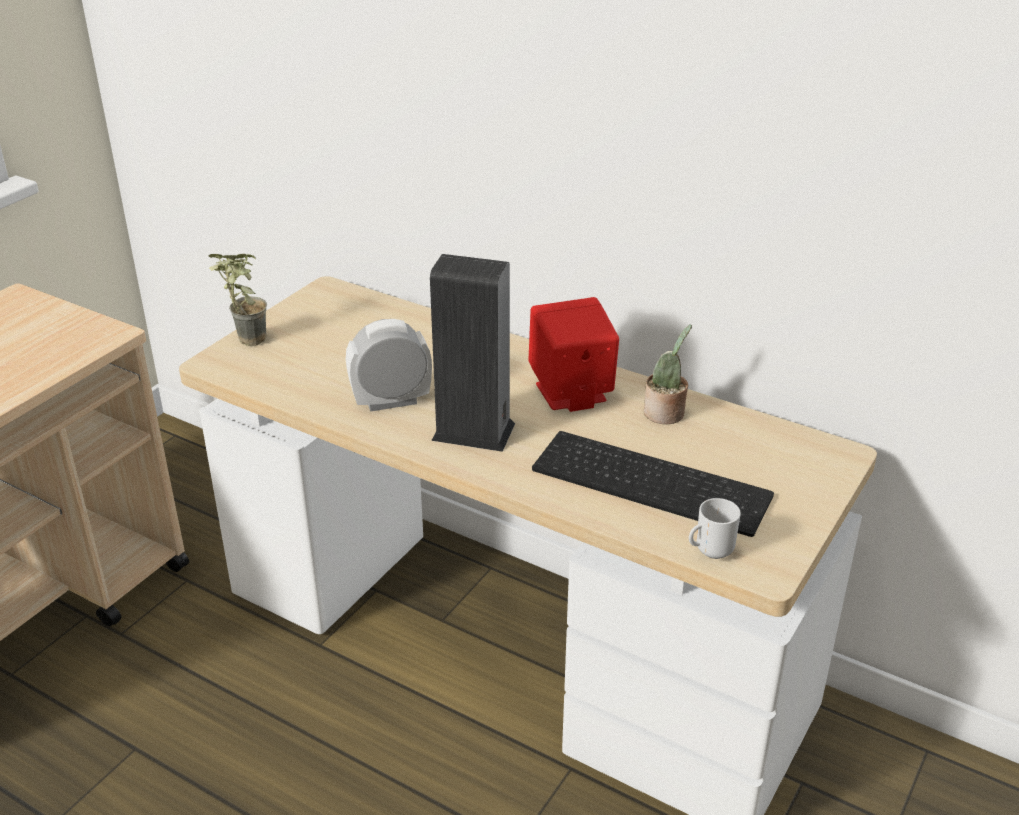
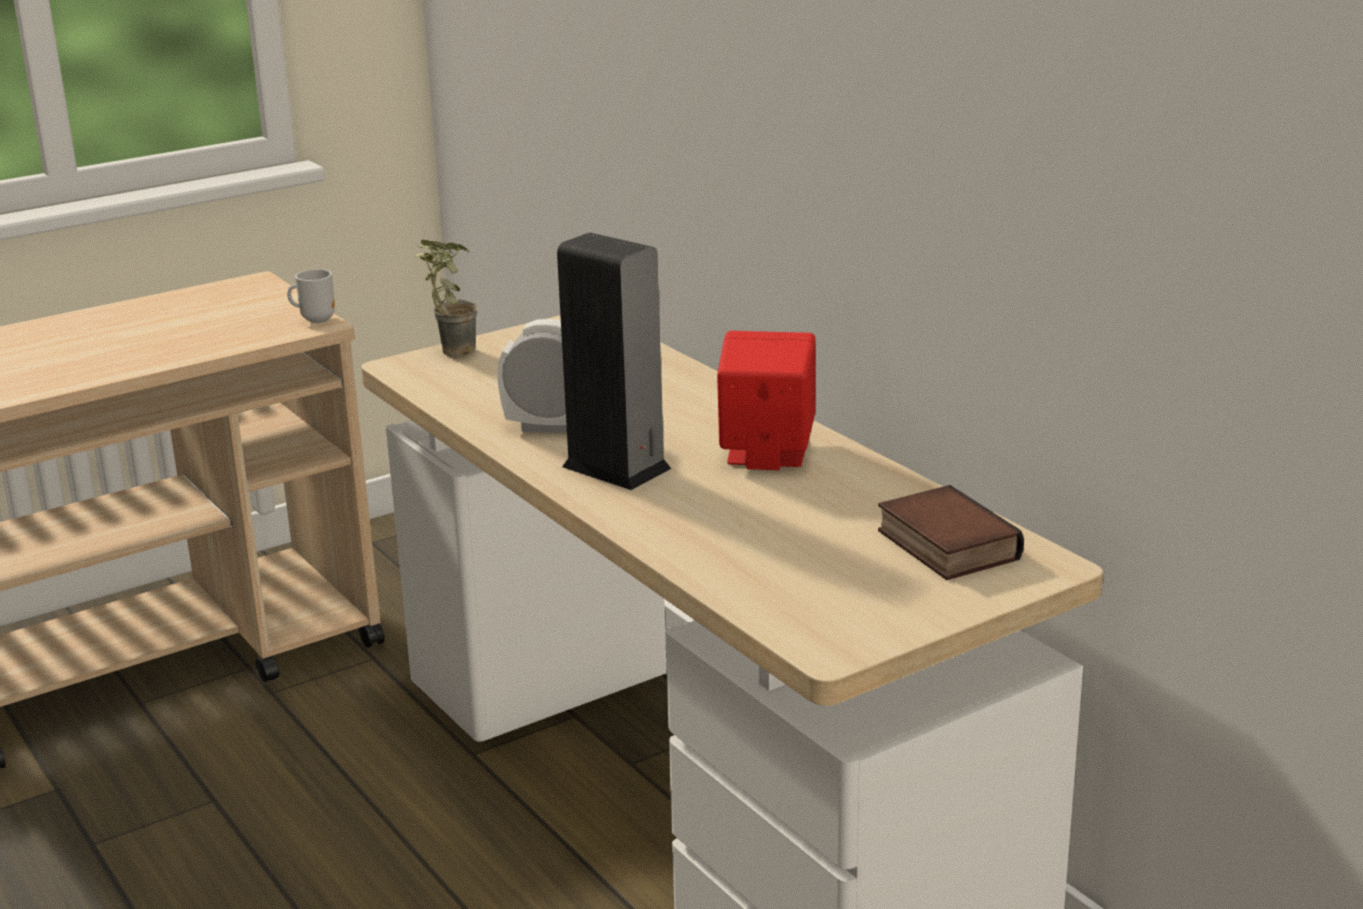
camera: 25 degrees right, 10 degrees down
keyboard [532,431,774,537] -> none
potted plant [644,324,692,424] -> none
mug [689,498,741,559] -> mug moved to [287,269,335,323]
none -> book [878,485,1024,580]

